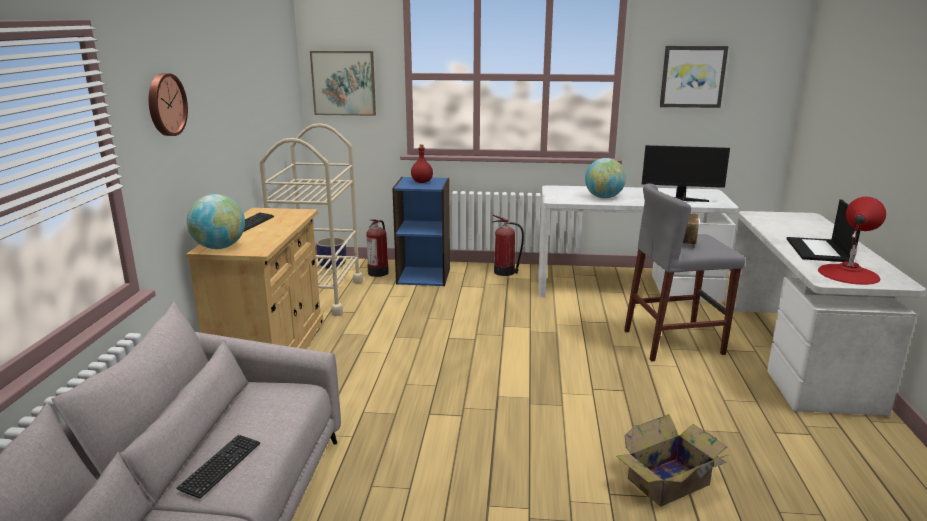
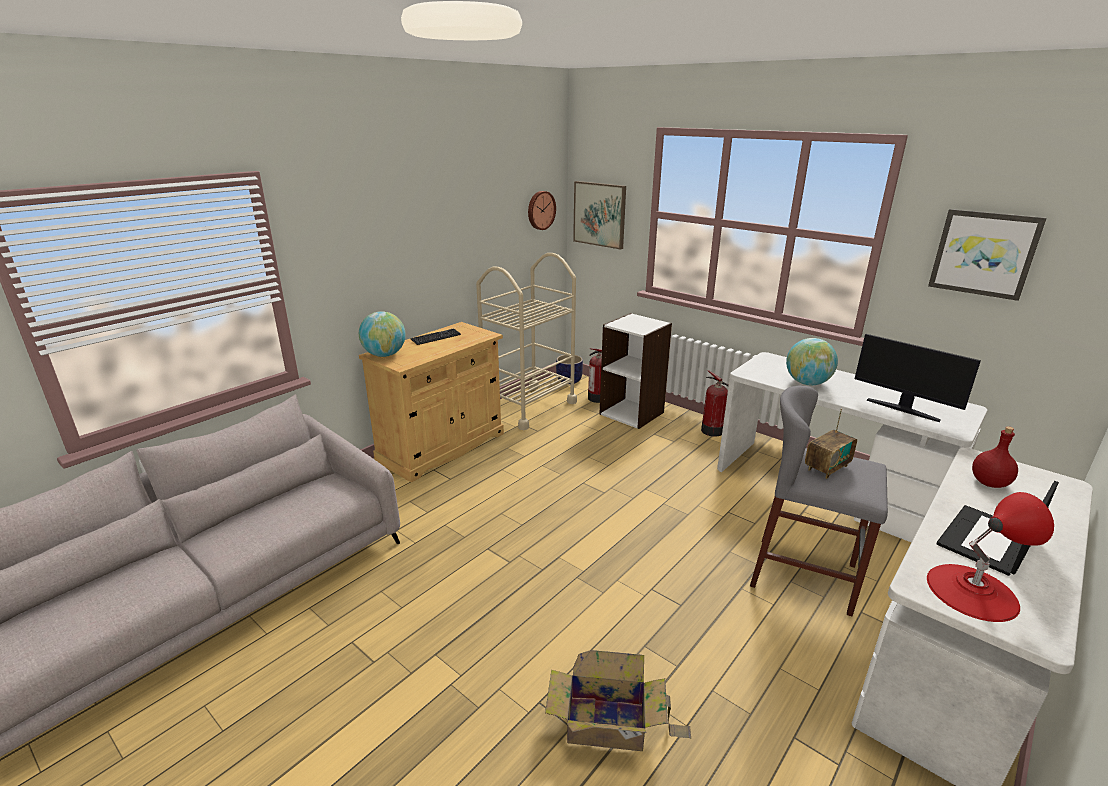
camera: 35 degrees right, 5 degrees up
wall clock [149,73,188,136] -> wall clock moved to [528,191,556,230]
keyboard [176,435,260,499] -> none
blue bookcase [392,177,450,286] -> white bookcase [600,313,672,429]
red bottle [411,144,433,183] -> red bottle moved to [972,426,1018,488]

